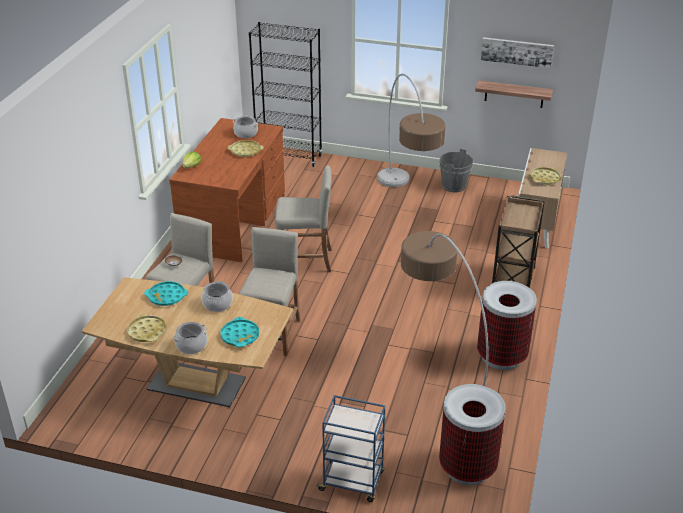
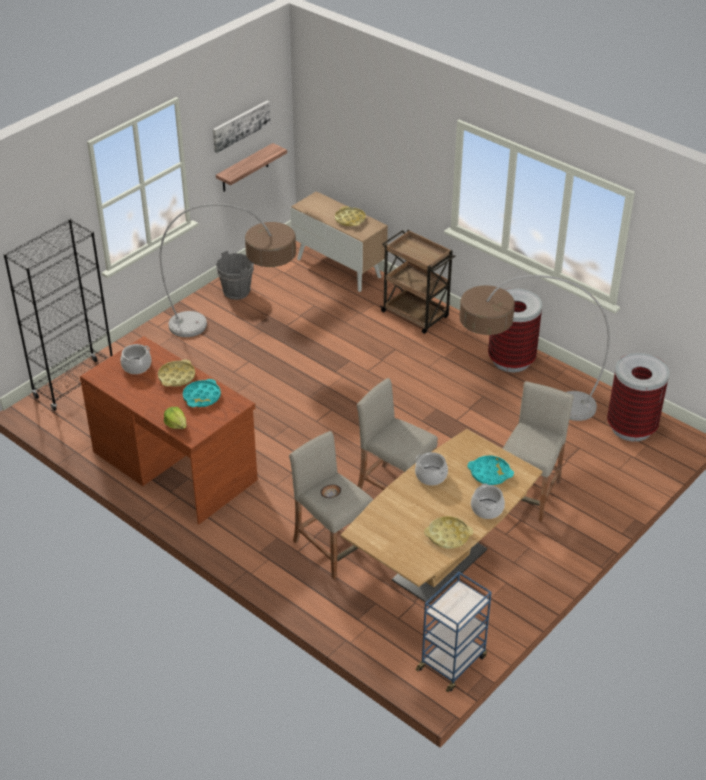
camera: 65 degrees left, 5 degrees up
turquoise tray [144,281,188,306] -> turquoise tray moved to [183,379,221,407]
beige stool [275,165,332,272] -> beige stool moved to [503,381,574,523]
blue cart [316,395,385,502] -> blue cart moved to [416,572,492,693]

